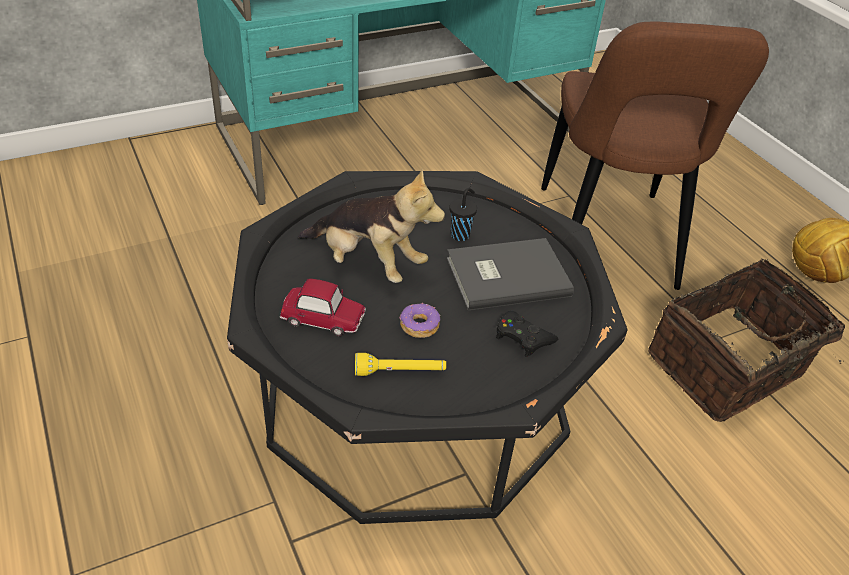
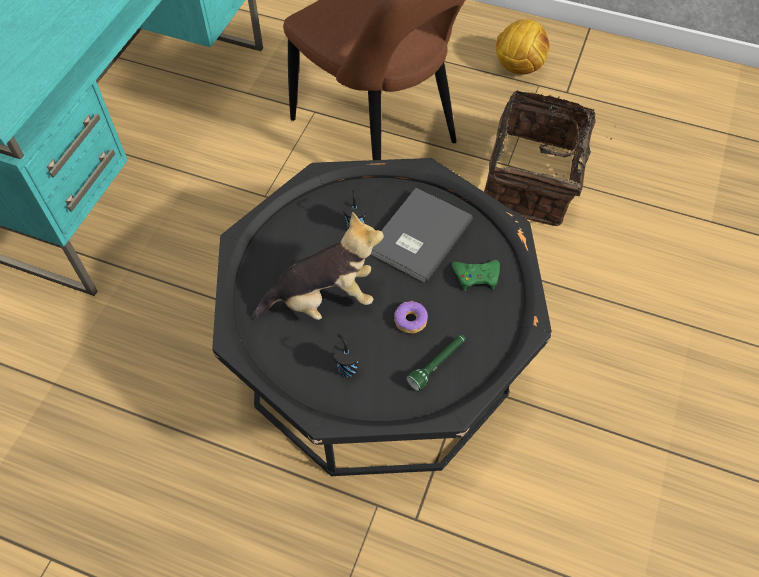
camera: 40 degrees left, 15 degrees up
toy car [280,279,366,336] -> black cup [332,334,360,377]
yellow flashlight [355,353,446,376] -> green flashlight [406,335,465,391]
black game controller [496,311,558,357] -> green game controller [452,260,500,291]

